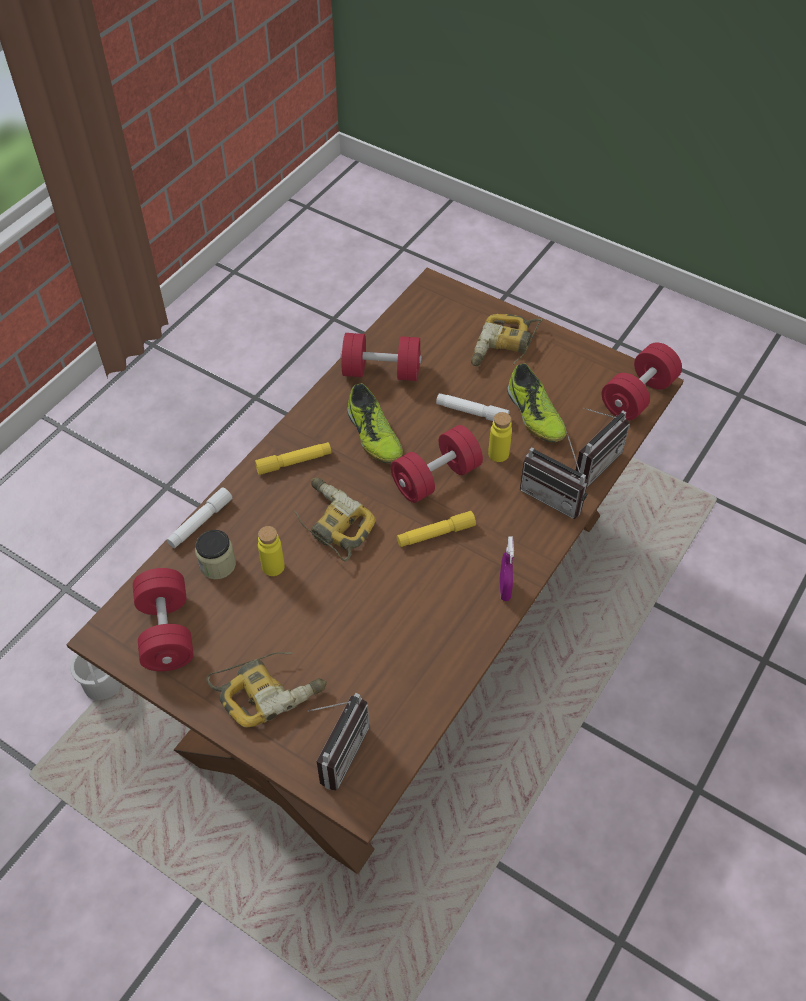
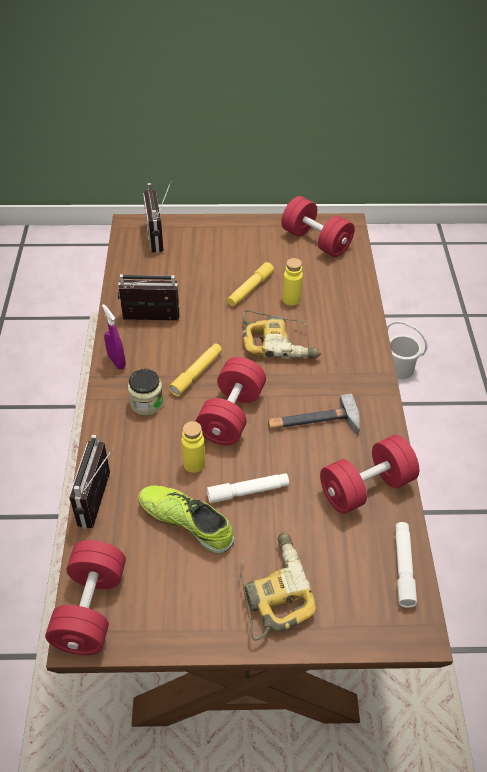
camera: 145 degrees right, 5 degrees down
white flashlight [167,487,232,548] -> white flashlight moved to [396,522,417,607]
jar [195,530,236,579] -> jar moved to [128,369,163,415]
power drill [206,652,327,728] -> none
yellow flashlight [255,442,332,475] -> yellow flashlight moved to [227,262,274,306]
shoe [347,383,403,464] -> hammer [268,394,360,435]
radio [520,432,589,519] -> radio moved to [118,274,180,320]

